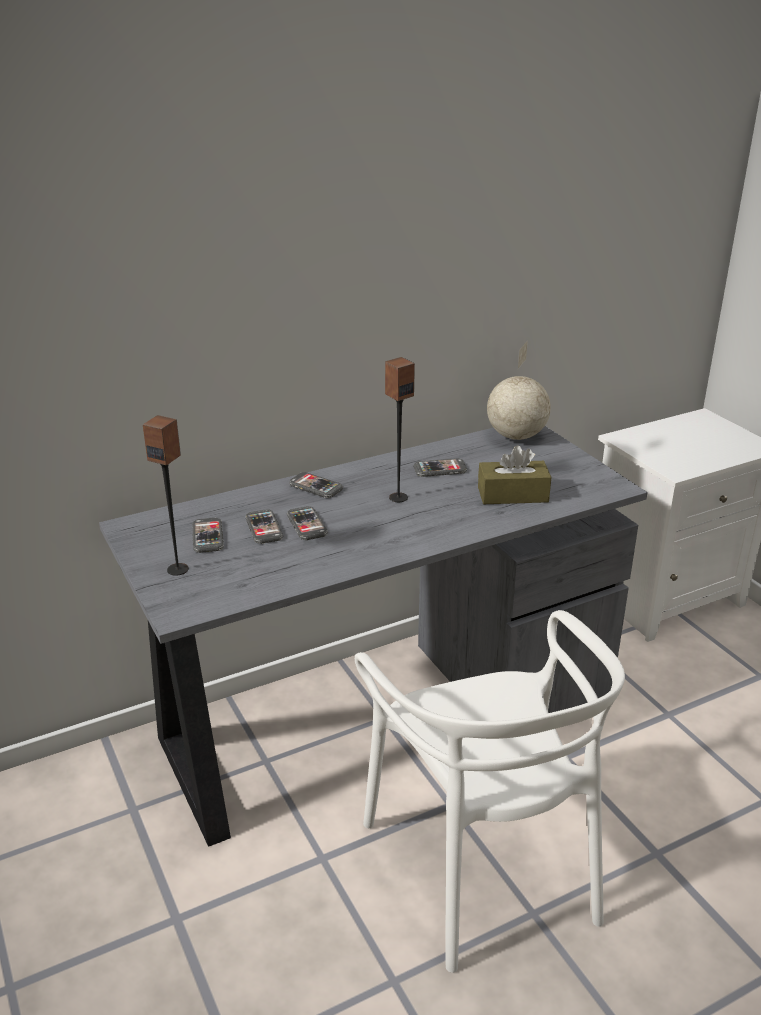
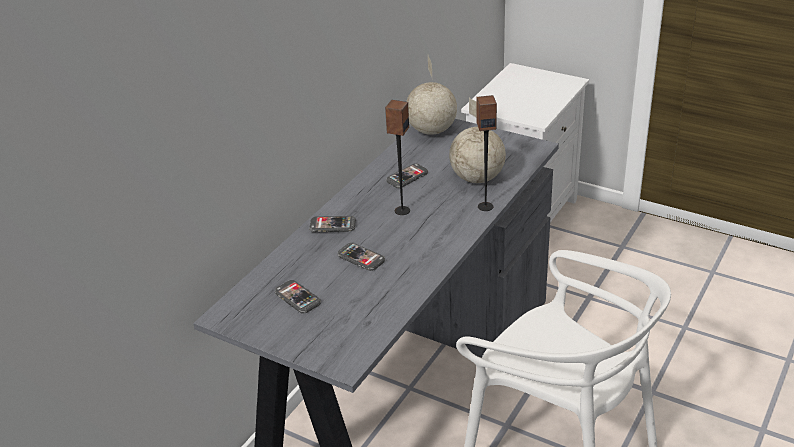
camera: 30 degrees left, 5 degrees up
speaker [143,415,189,576] -> speaker moved to [476,95,497,211]
phone [245,509,284,544] -> none
brown tissue box [478,445,551,504] -> globe [449,98,506,183]

